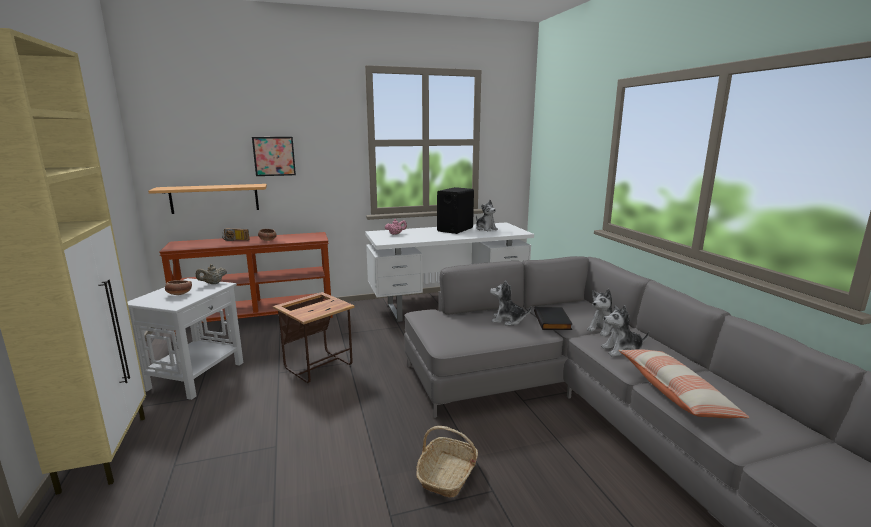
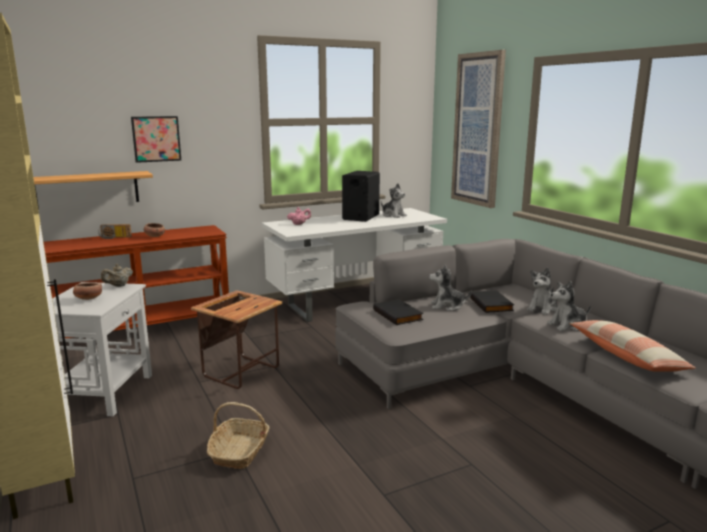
camera: 10 degrees left, 0 degrees up
basket [416,426,478,497] -> basket moved to [207,402,270,469]
none -> black book [373,299,423,325]
none -> picture [451,50,506,208]

